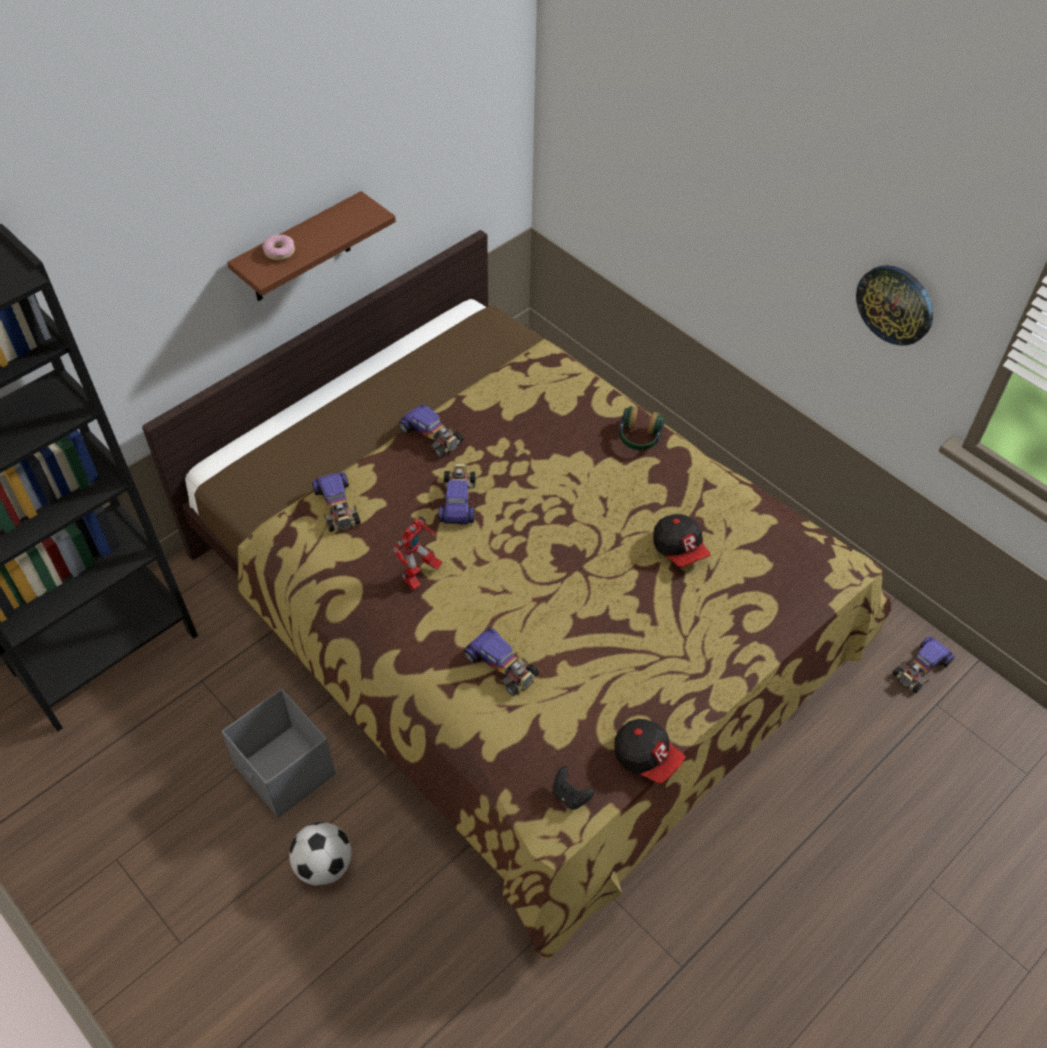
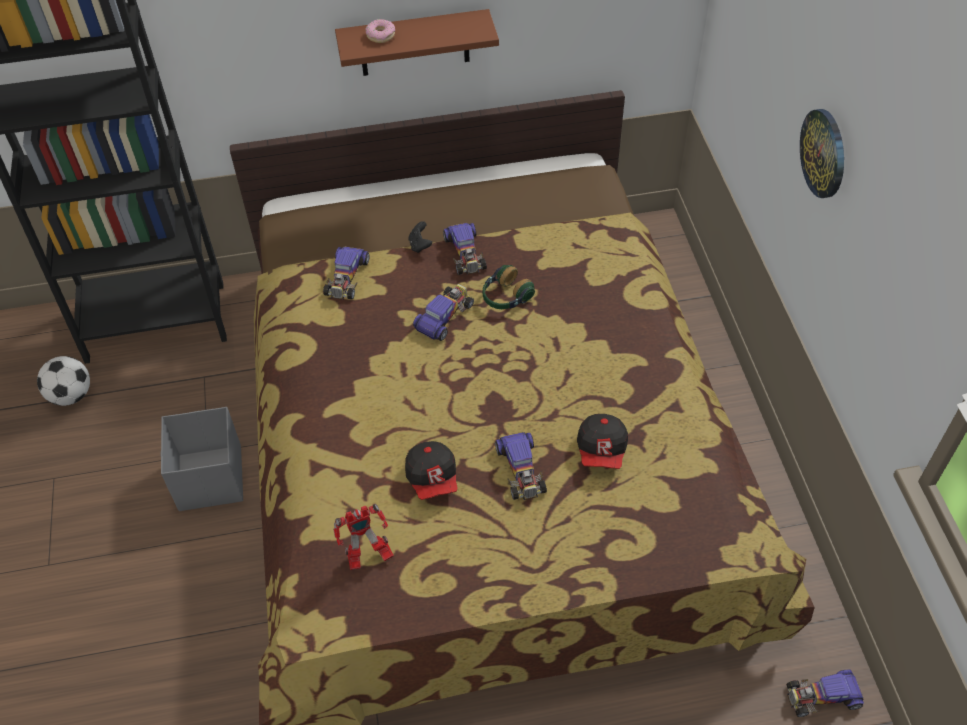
camera: 35 degrees right, 0 degrees up
football [289,822,352,886] -> football moved to [37,356,90,406]
toy robot [393,516,443,591] -> toy robot moved to [333,503,394,570]
toy car [464,628,539,696] -> toy car moved to [495,432,547,500]
black game controller [553,766,594,810] -> black game controller moved to [409,221,432,253]
cap [614,719,686,783] -> cap moved to [405,441,458,500]
headphones [619,406,665,450] -> headphones moved to [483,265,535,309]
wall clock [856,265,933,345] -> wall clock moved to [800,109,844,198]

